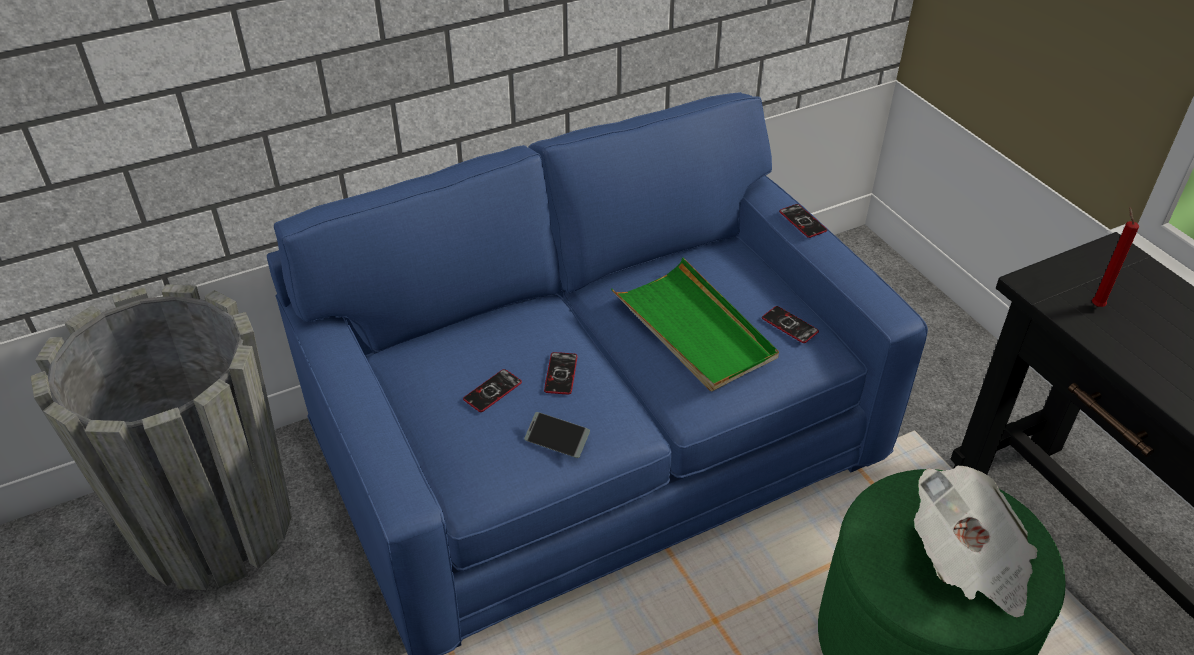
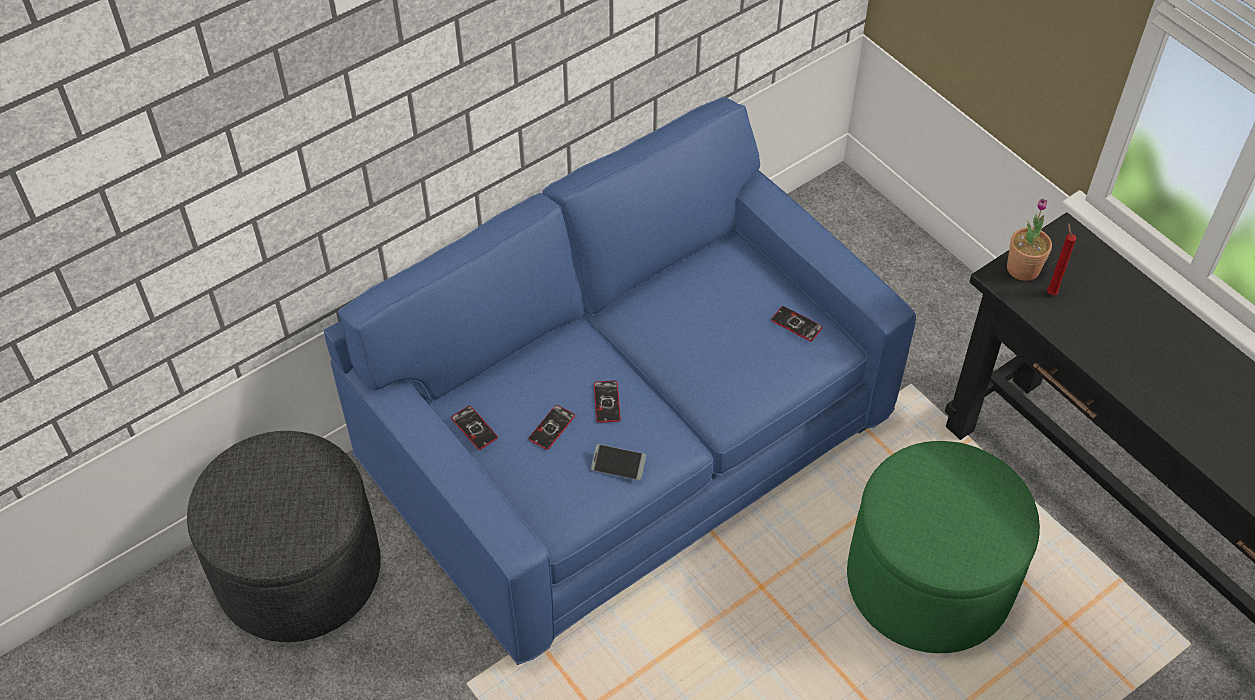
camera: 10 degrees left, 10 degrees up
grey planter [30,284,292,590] -> grey ottoman [187,431,381,642]
green tray [611,258,779,392] -> none
phone [779,204,827,238] -> phone moved to [451,406,498,450]
newspaper [914,465,1038,617] -> none
none -> potted plant [1007,199,1052,281]

